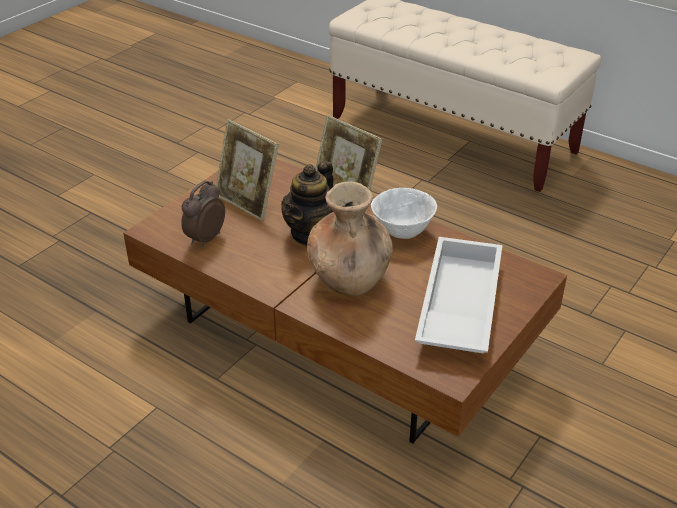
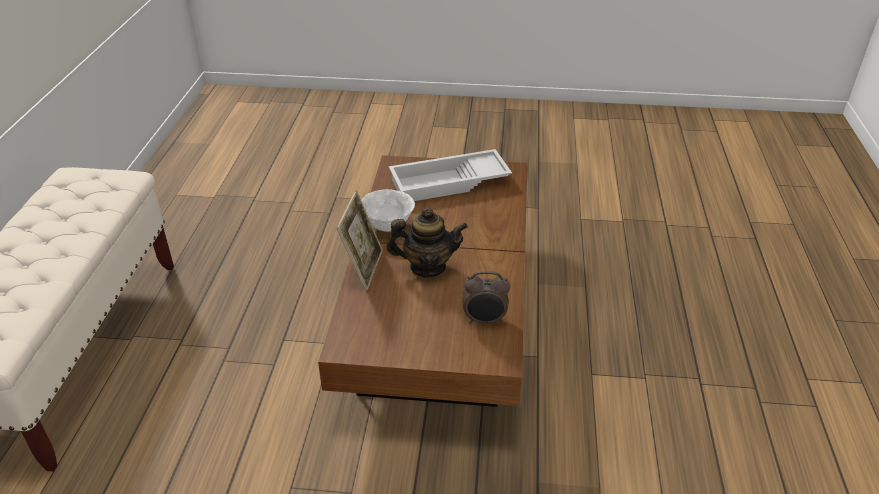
camera: 120 degrees left, 0 degrees up
picture frame [216,119,279,221] -> none
brown vase [307,181,393,296] -> none

